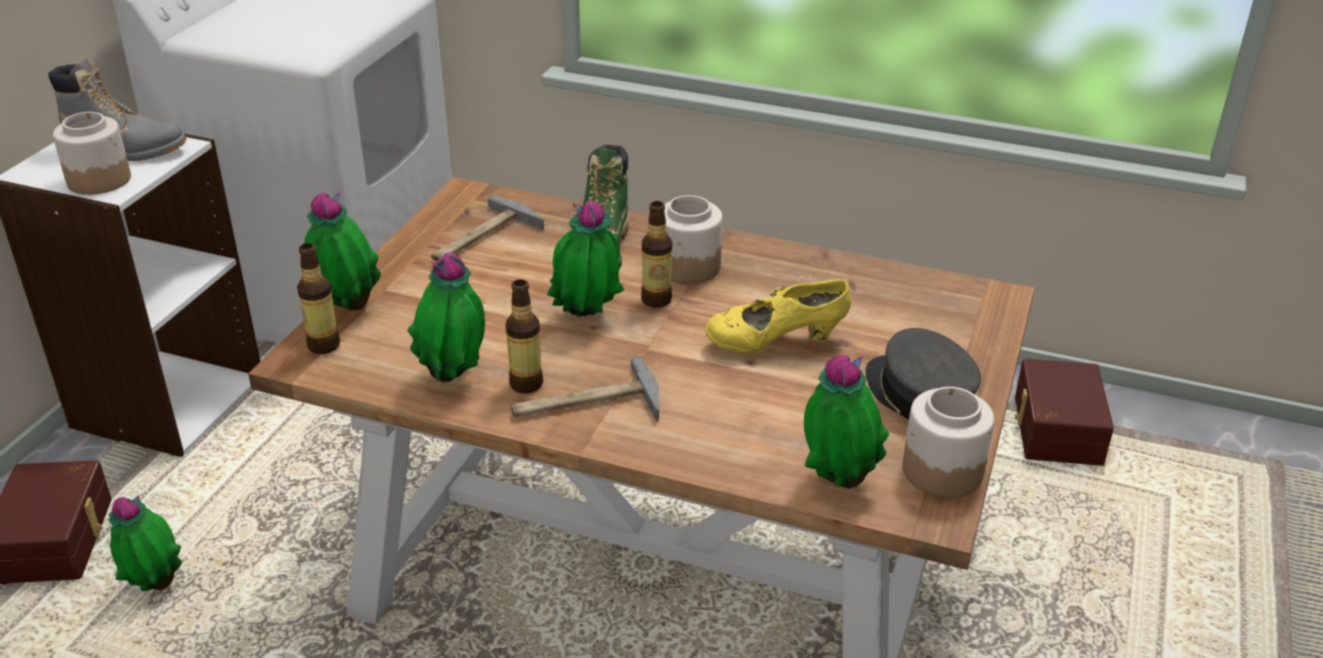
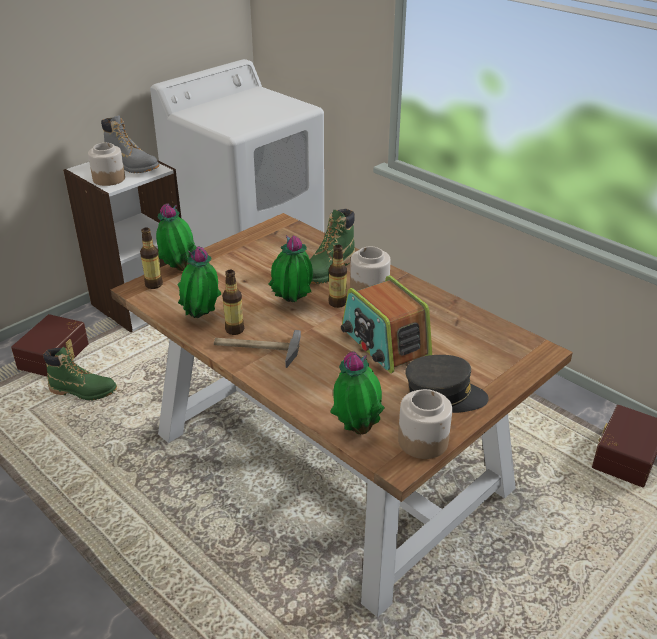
camera: 25 degrees right, 0 degrees up
potted plant [109,495,182,591] -> green boot [43,346,117,400]
hammer [431,194,544,261] -> none
yellow shoe [705,279,851,353] -> radio [341,275,432,373]
grey cap [865,328,981,420] -> grey cap turned 105 degrees clockwise [405,355,489,413]

